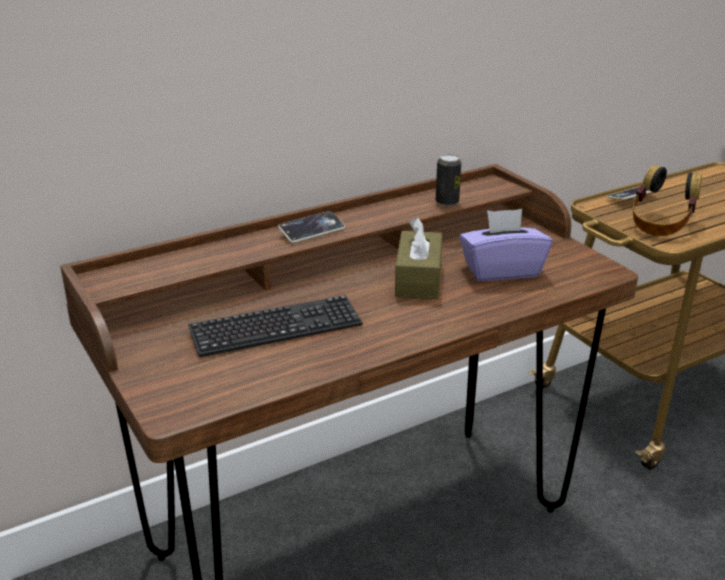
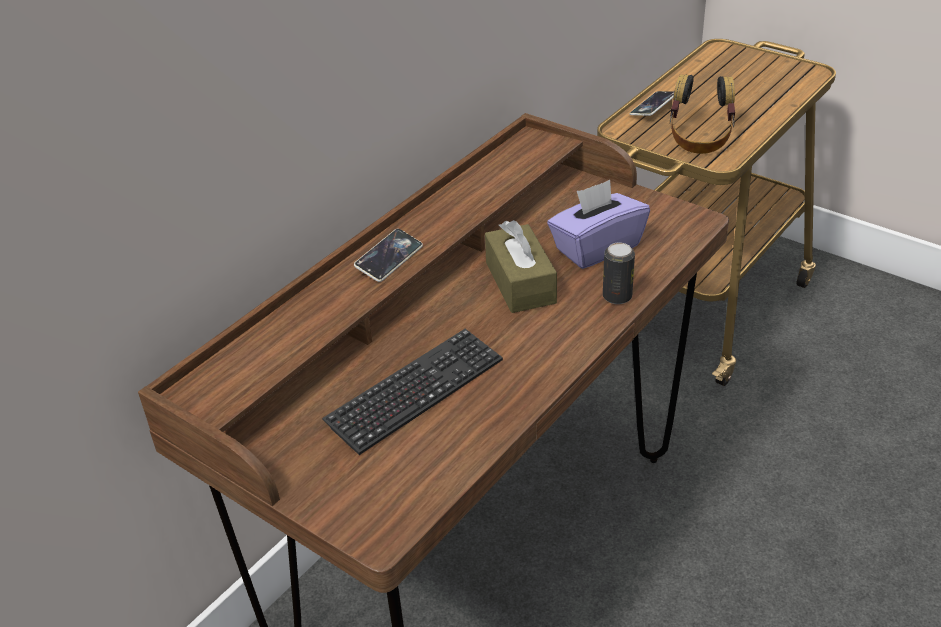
camera: 20 degrees left, 10 degrees up
can [436,154,461,206] -> can moved to [603,242,635,304]

